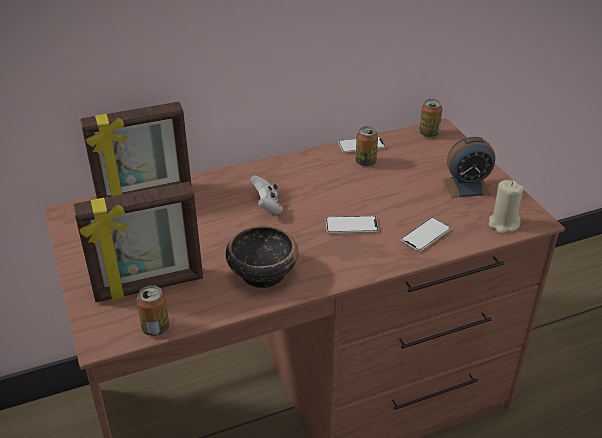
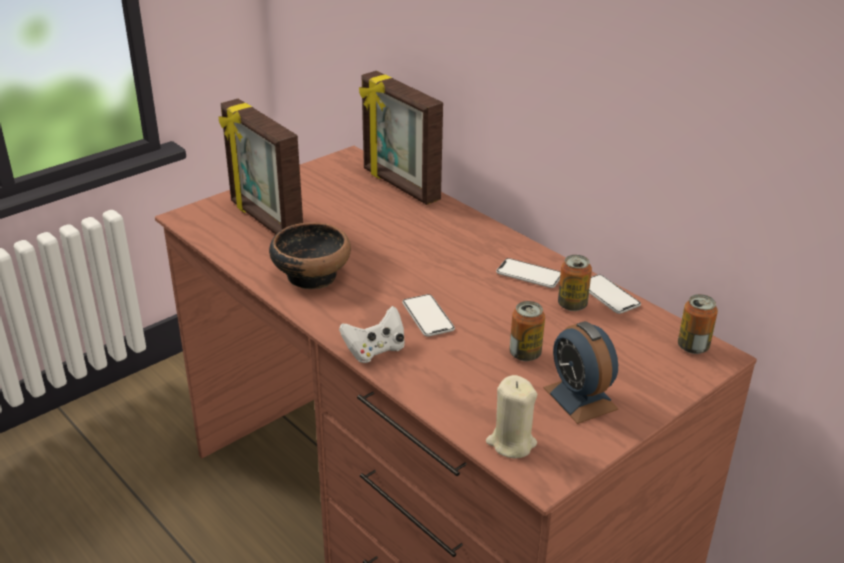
camera: 70 degrees right, 5 degrees down
can [137,285,169,336] -> can moved to [510,301,545,361]
white game controller [250,175,283,215] -> white game controller moved to [339,306,405,363]
phone [401,217,451,251] -> phone moved to [496,258,561,288]

